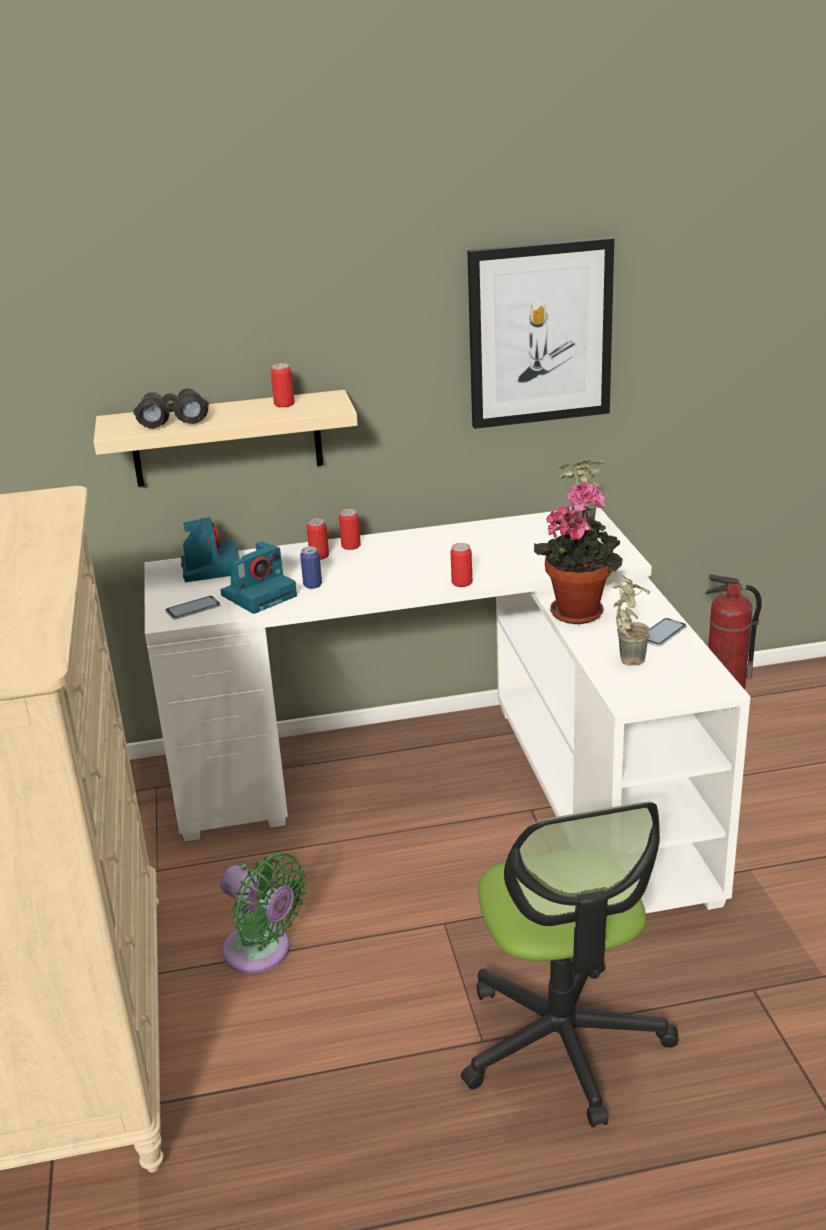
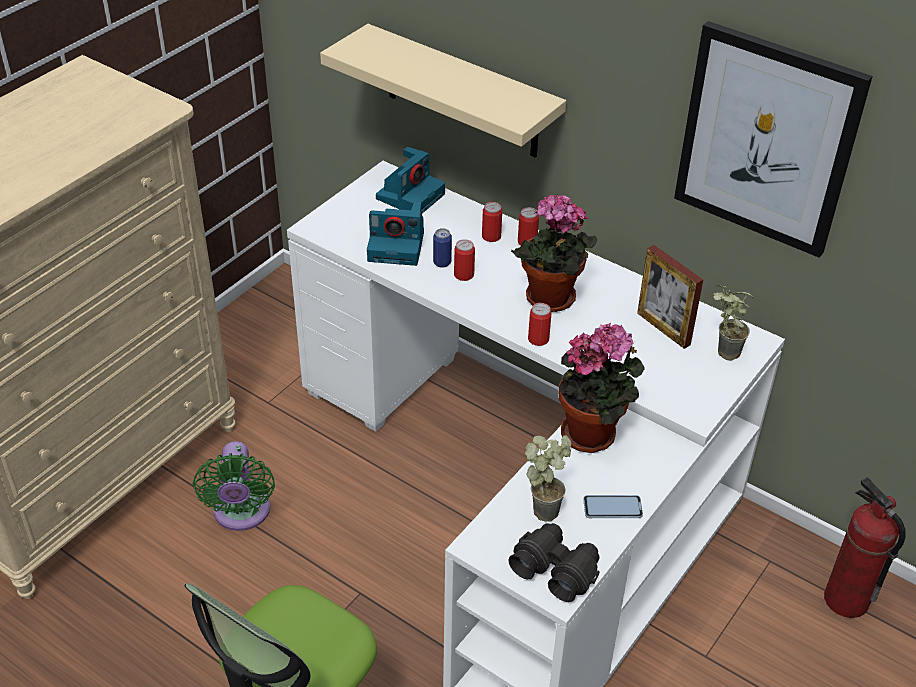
camera: 45 degrees right, 15 degrees up
black binoculars [133,388,209,428] -> black binoculars moved to [509,523,600,602]
phone [166,596,220,619] -> none
can [271,363,295,407] -> can moved to [454,239,475,281]
none -> potted plant [511,194,597,312]
none -> picture frame [637,245,703,349]

